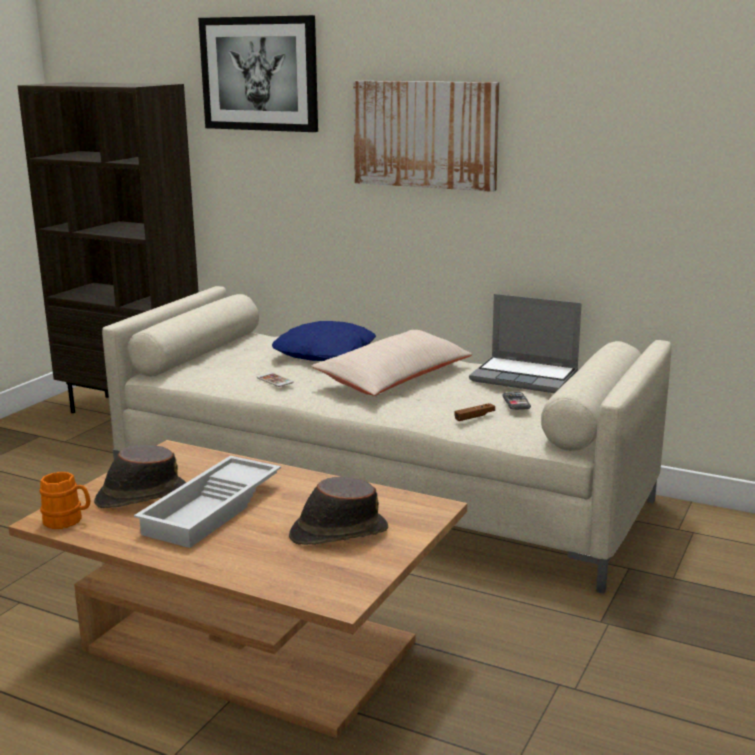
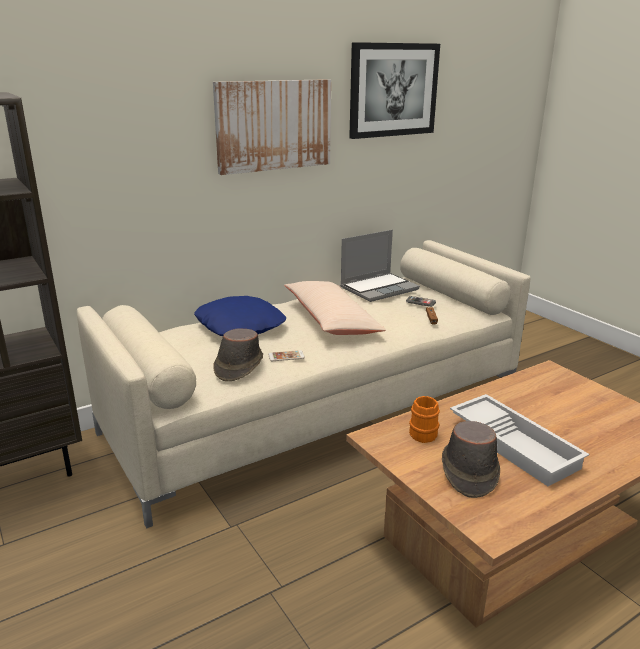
camera: 60 degrees left, 5 degrees up
orange mug [39,472,90,529] -> orange mug moved to [409,396,440,443]
picture [198,15,318,132] -> picture moved to [349,42,440,139]
brown hat [289,477,388,545] -> brown hat moved to [213,329,263,381]

